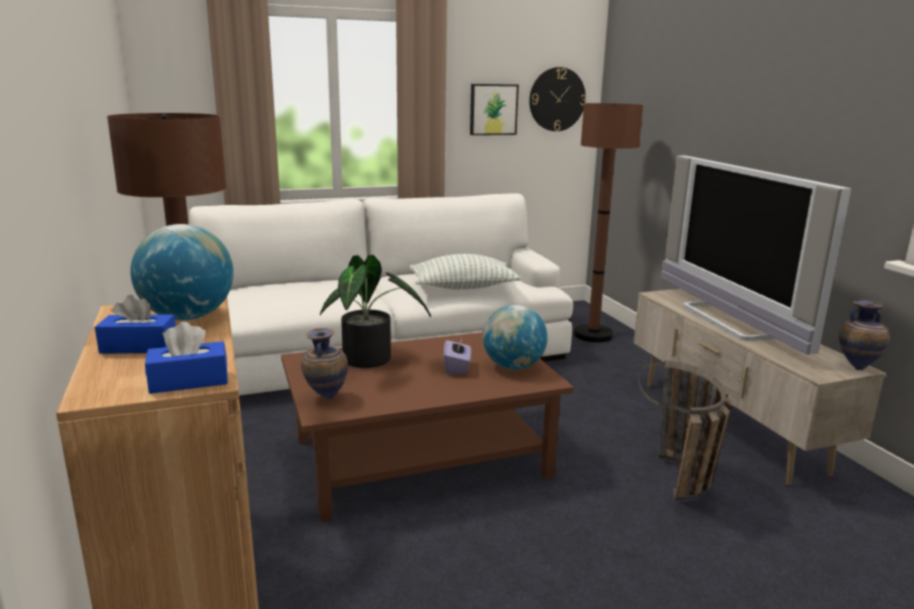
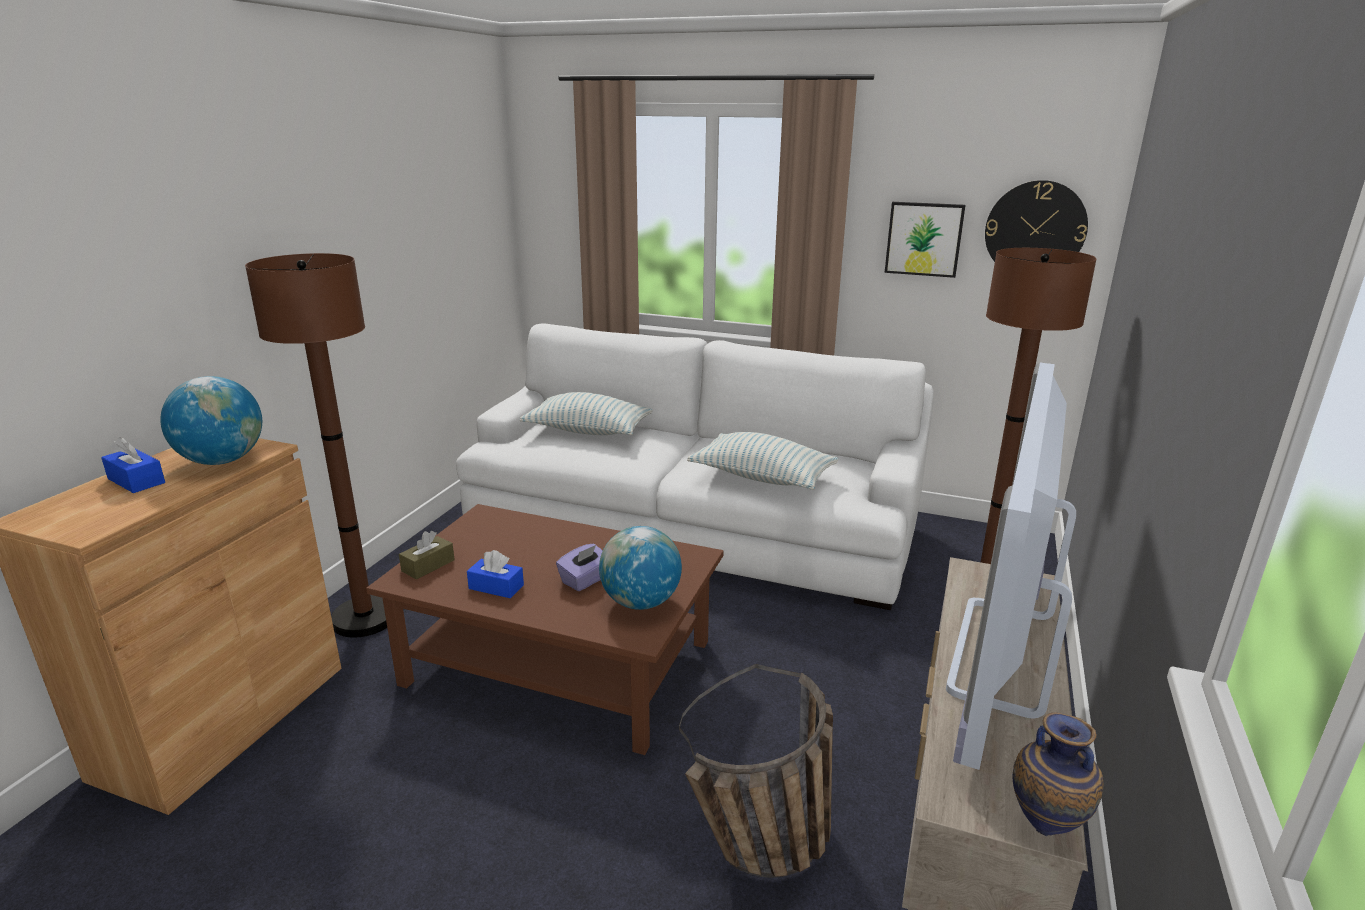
camera: 40 degrees right, 5 degrees up
blue tissue box [145,322,228,394] -> blue tissue box moved to [467,550,524,598]
vase [301,328,348,400] -> brown tissue box [399,531,455,579]
potted plant [320,255,431,368] -> none
none -> pillow [520,392,653,435]

